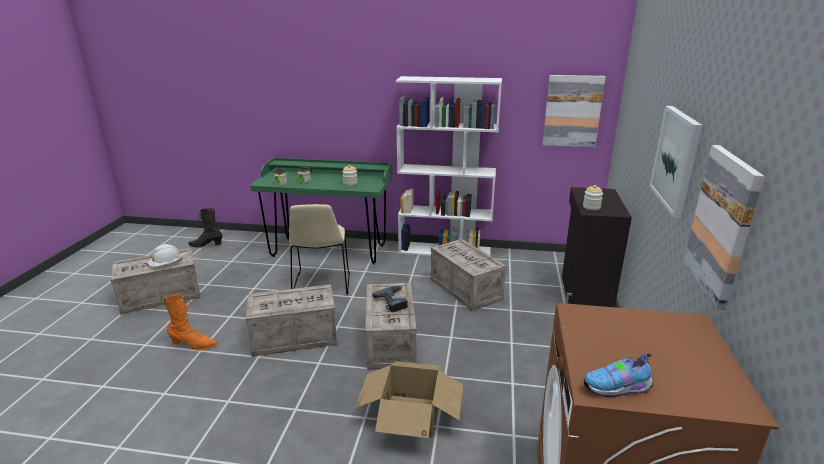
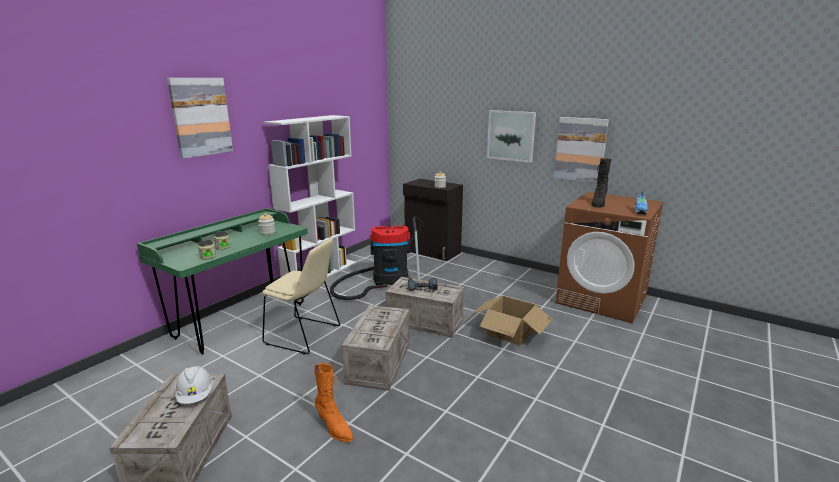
camera: 65 degrees left, 5 degrees down
orange boot [163,294,218,350] -> orange boot turned 105 degrees clockwise [314,363,353,442]
black boot [188,208,223,248] -> black boot moved to [592,158,612,207]
crate [430,239,506,311] -> vacuum cleaner [330,217,423,300]
picture [542,75,606,147] -> picture moved to [167,78,233,159]

